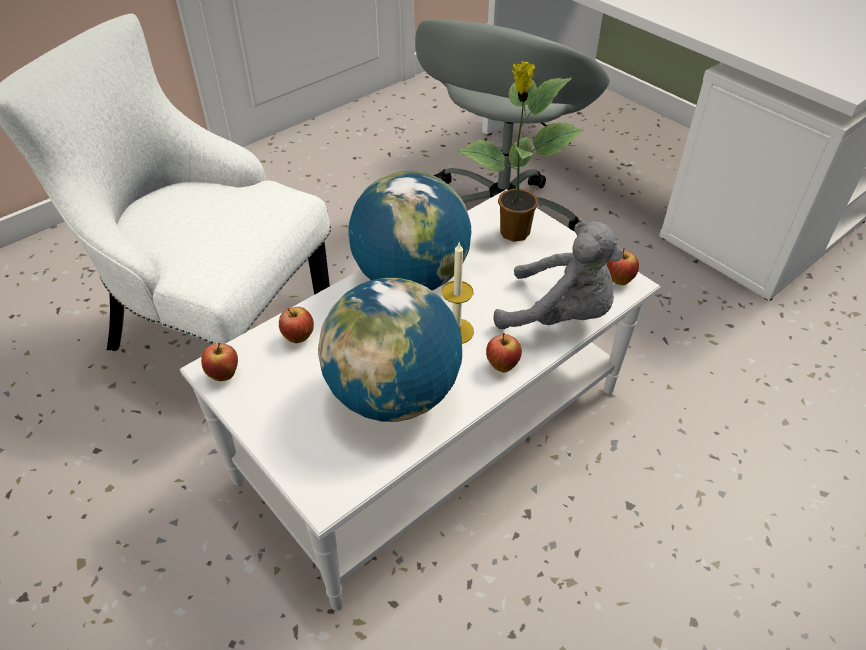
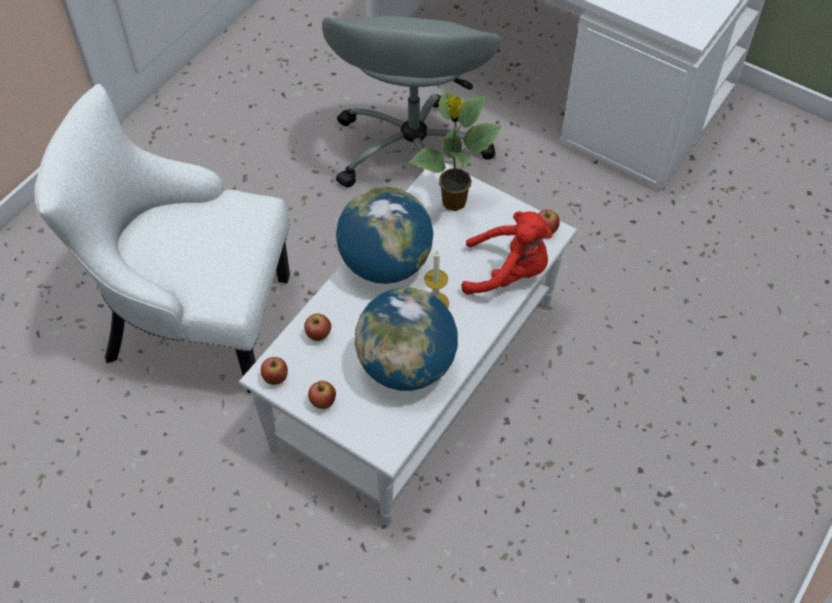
camera: 15 degrees left, 10 degrees up
apple [486,333,522,372] -> apple moved to [308,381,336,409]
grey plush toy [494,221,624,329] -> red plush toy [461,211,553,295]

